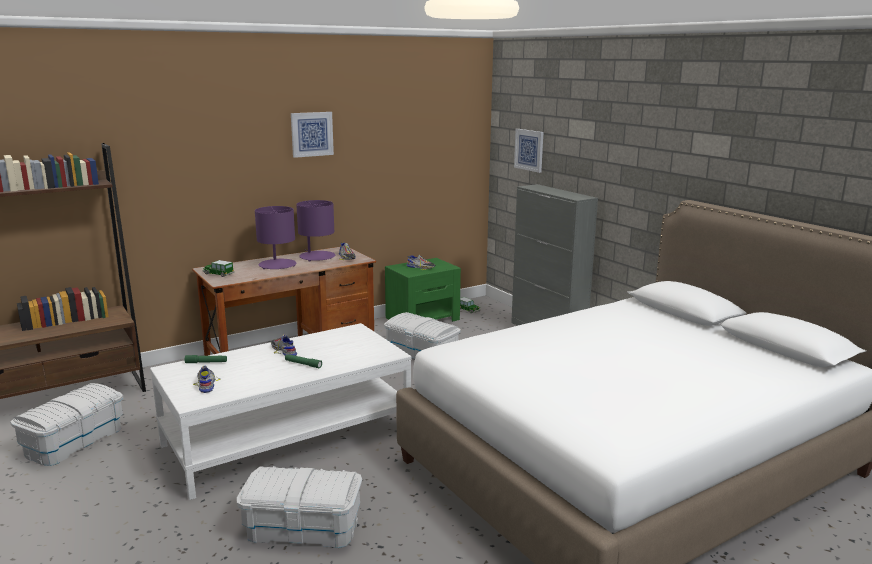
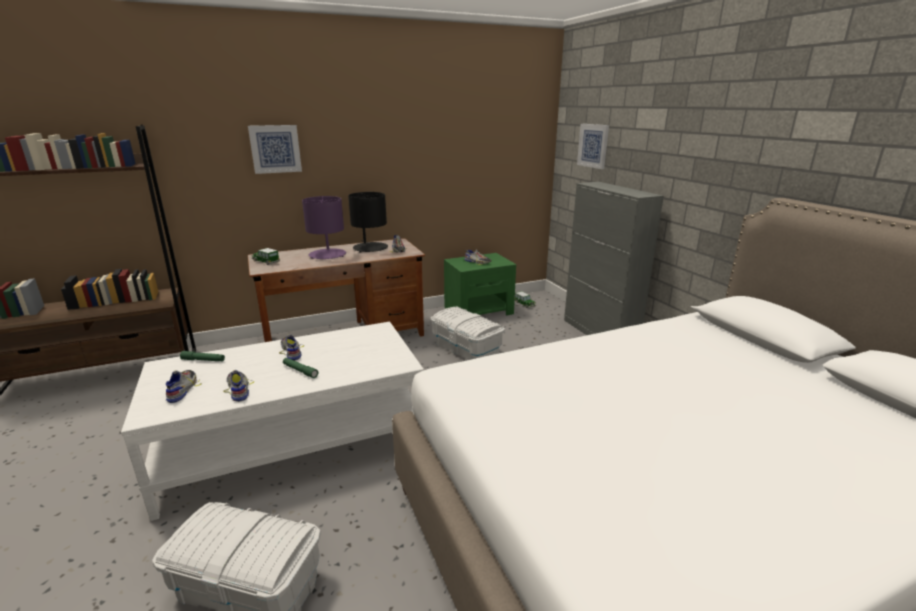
camera: 10 degrees right, 5 degrees up
white storage box [10,383,123,466] -> none
picture [291,112,334,158] -> picture moved to [248,125,302,174]
purple table lamp [296,200,335,262] -> black table lamp [348,192,388,253]
none -> shoe [223,370,254,402]

